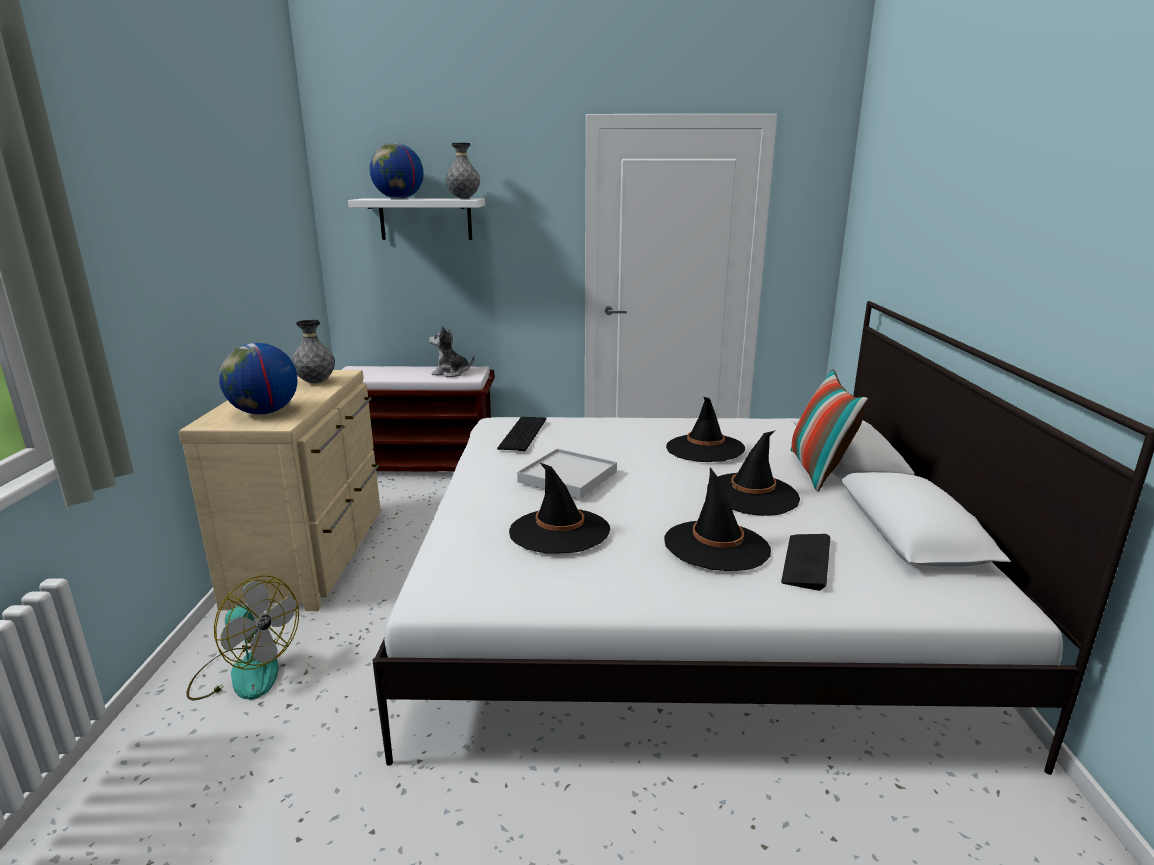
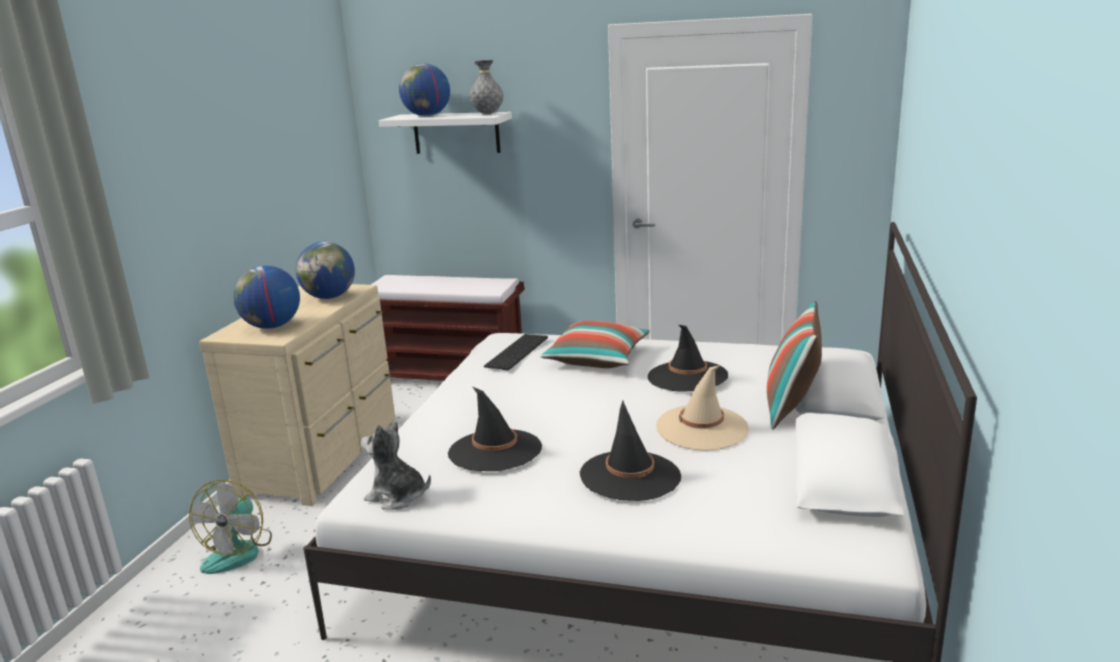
camera: 15 degrees right, 0 degrees up
fan [186,575,299,700] -> fan turned 60 degrees clockwise [189,480,272,574]
grey vase [292,320,335,383] -> globe [296,242,355,299]
plush toy [429,326,475,377] -> plush toy moved to [361,422,431,510]
white tray [517,449,617,499] -> none
black hat [707,430,800,516] -> beige hat [656,365,749,451]
keyboard [781,534,830,591] -> none
none -> pillow [540,321,650,368]

